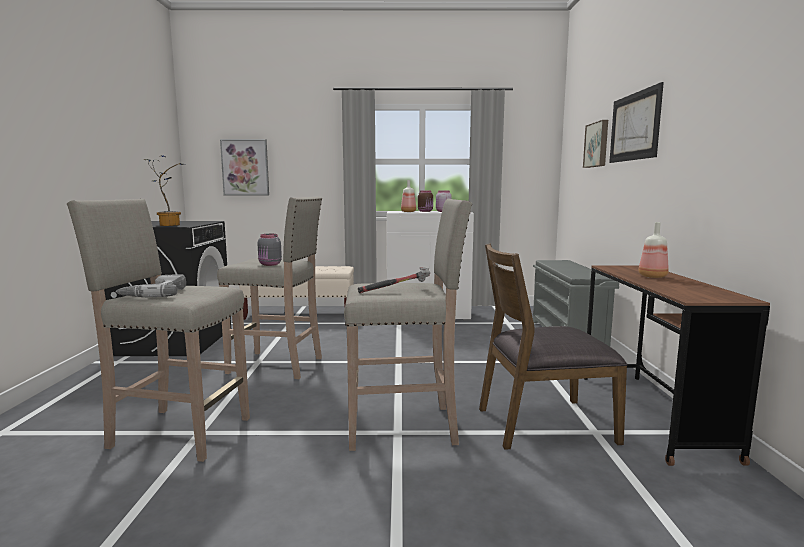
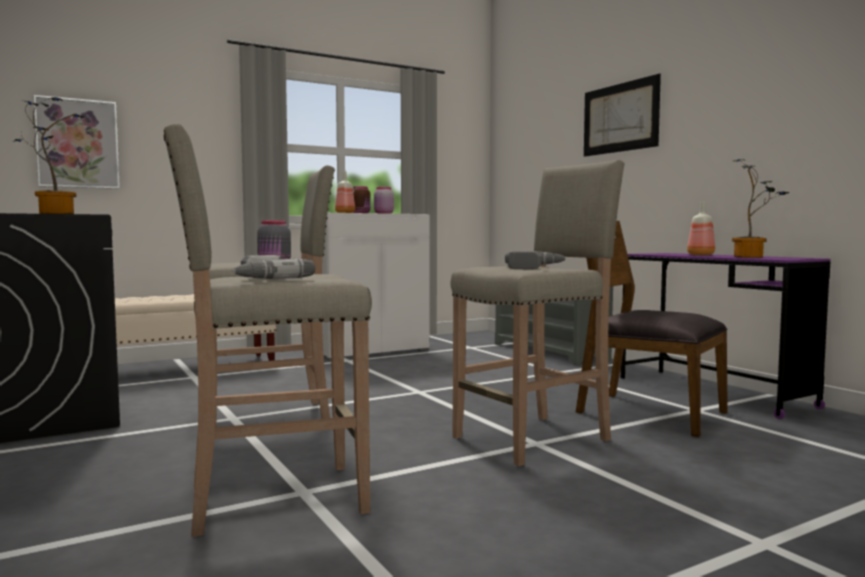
camera: 30 degrees left, 5 degrees down
hammer [358,267,430,293] -> power drill [505,251,567,269]
brown chair [479,243,628,450] -> brown chair turned 75 degrees clockwise [576,221,728,437]
picture [583,120,608,168] -> none
brown desk [584,266,770,466] -> purple desk [621,253,830,419]
none -> potted plant [732,159,789,258]

